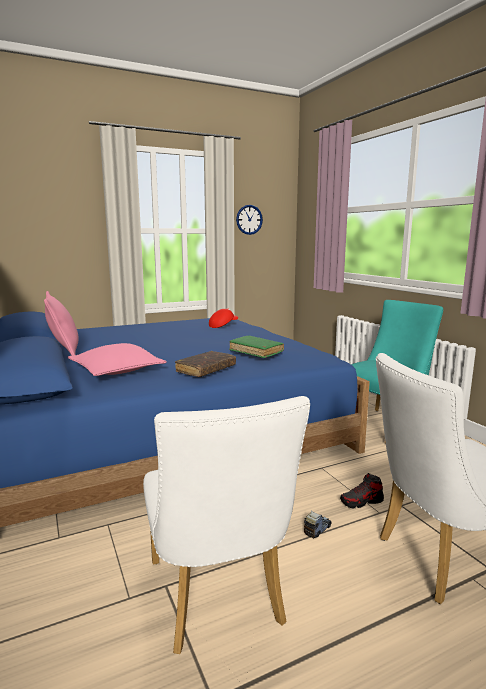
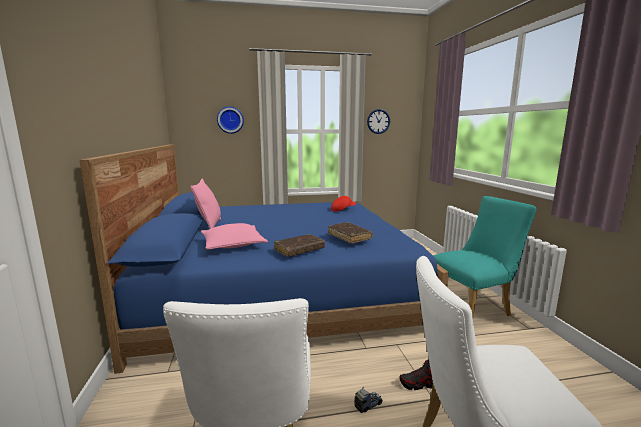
camera: 15 degrees right, 0 degrees up
green book [229,335,284,358] -> brown book [328,222,373,244]
none -> wall clock [217,106,244,134]

